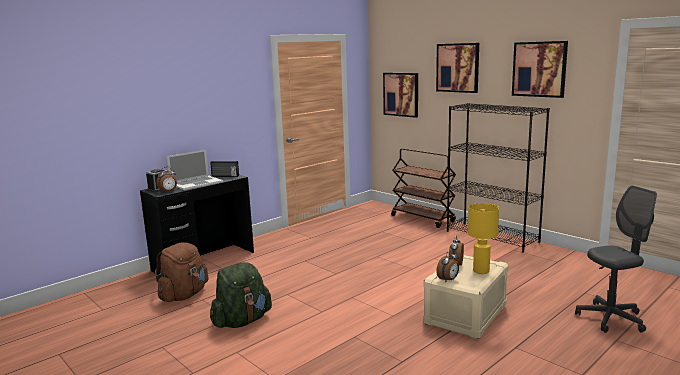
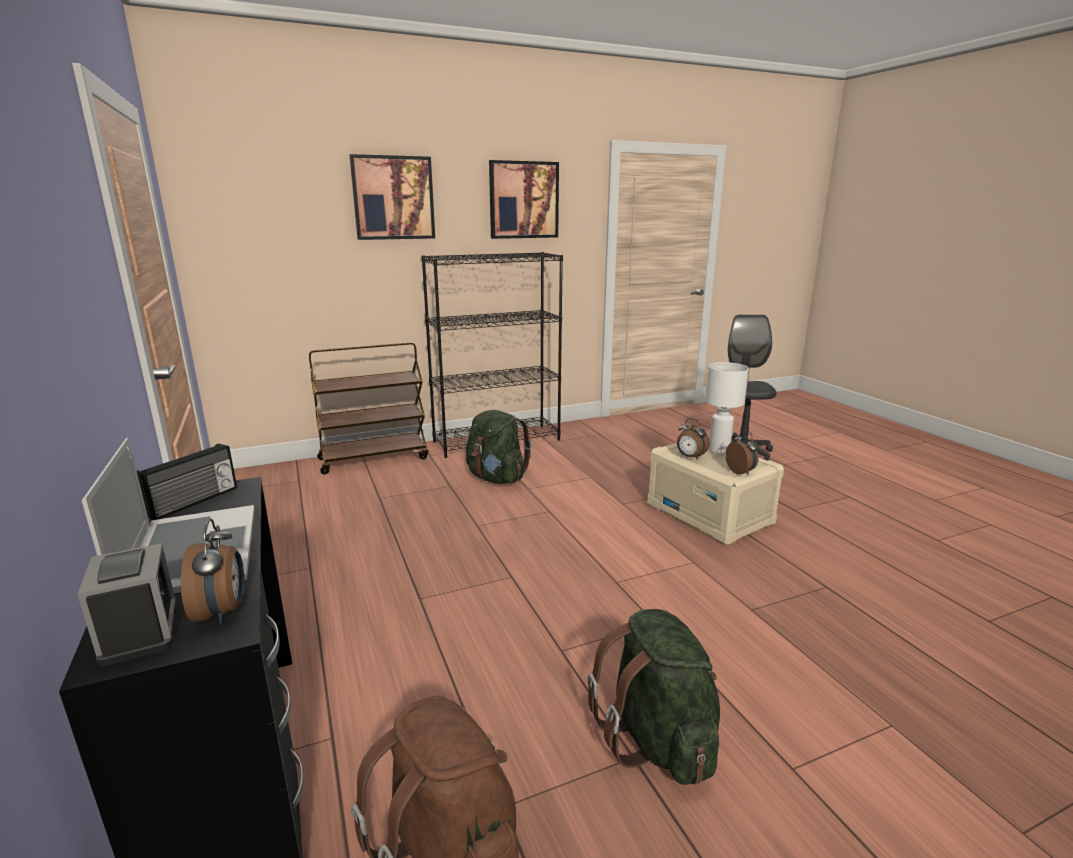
camera: 70 degrees left, 5 degrees up
picture [383,73,418,118] -> none
yellow table lamp [468,203,499,274] -> white table lamp [705,362,749,454]
none -> green backpack [466,410,532,484]

